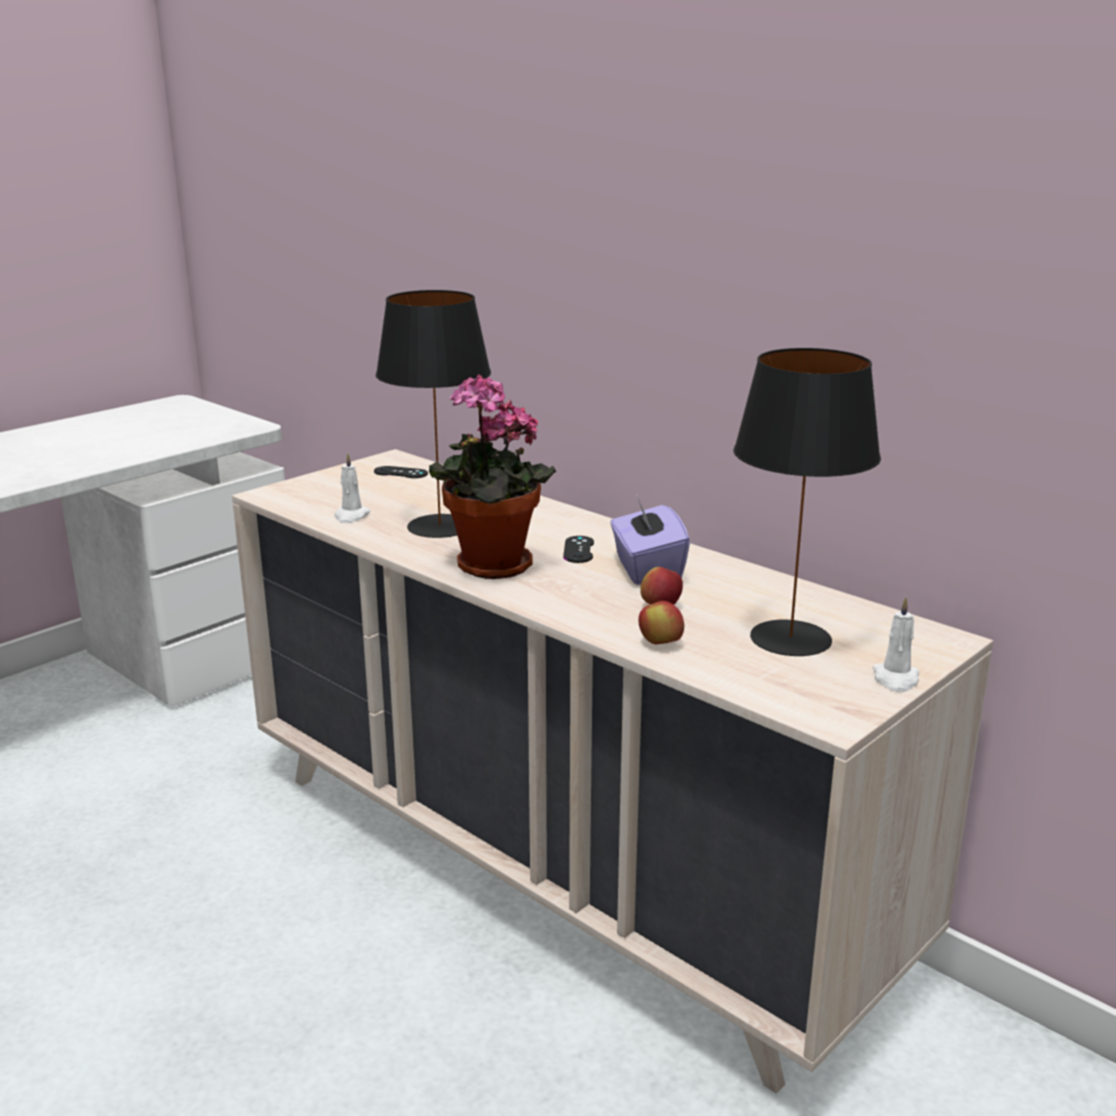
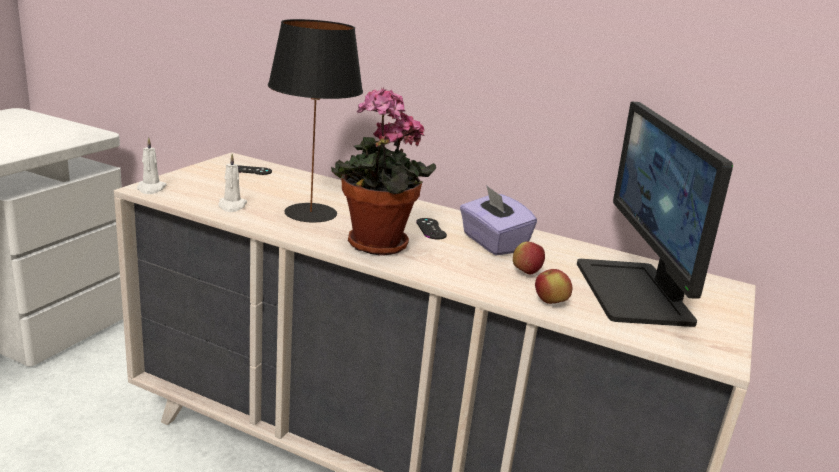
camera: 20 degrees left, 0 degrees up
black table lamp [733,348,881,656] -> monitor [577,102,733,327]
white candle [873,597,919,692] -> white candle moved to [137,137,167,194]

